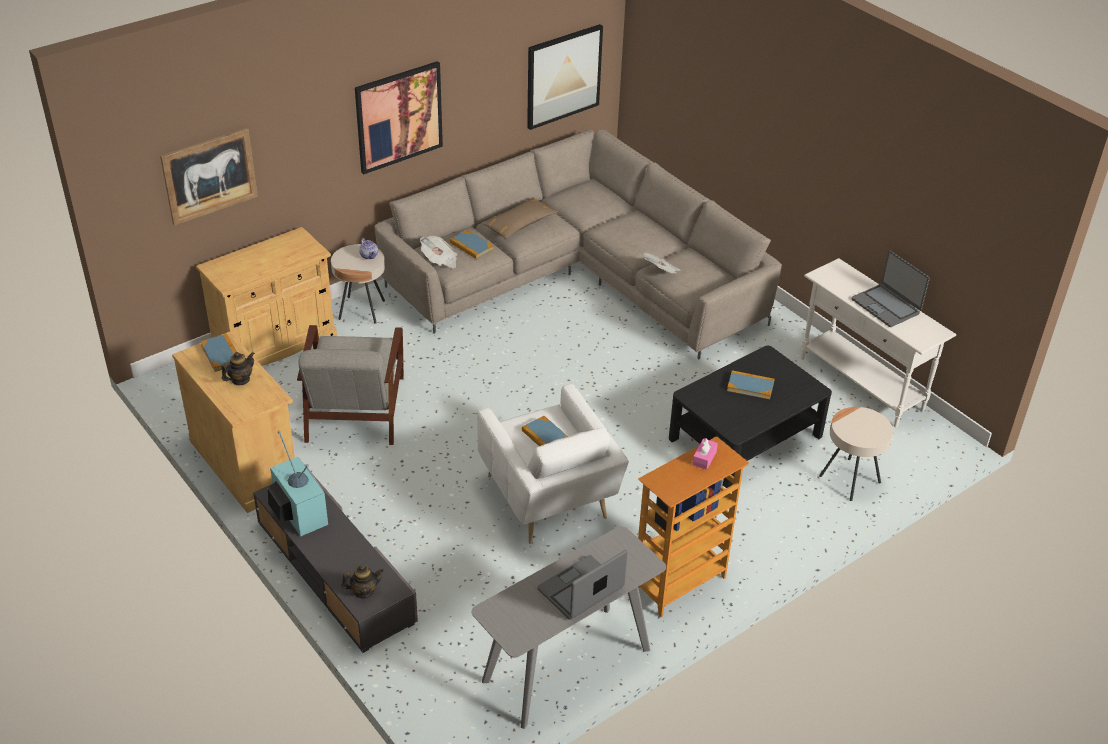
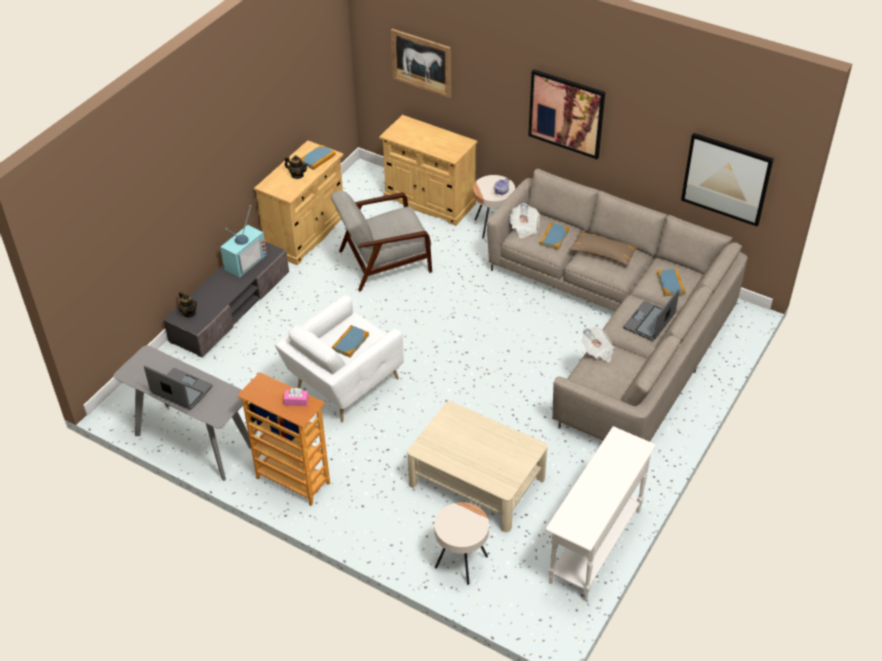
camera: 70 degrees right, 5 degrees up
black coffee table [669,346,832,488] -> beige coffee table [407,401,548,532]
book [727,370,775,399] -> book moved to [657,269,685,296]
laptop [852,250,930,327] -> laptop moved to [623,289,679,341]

